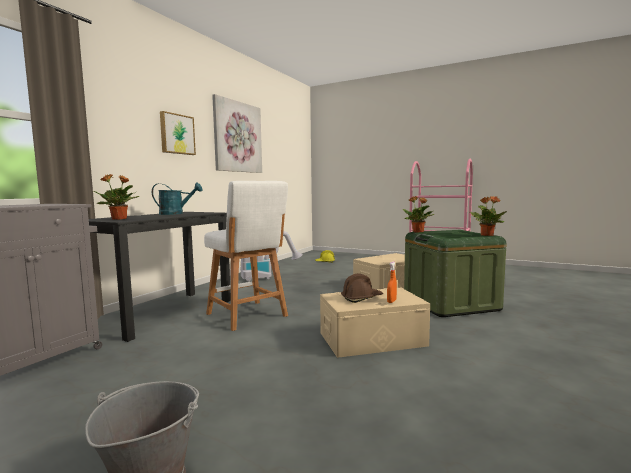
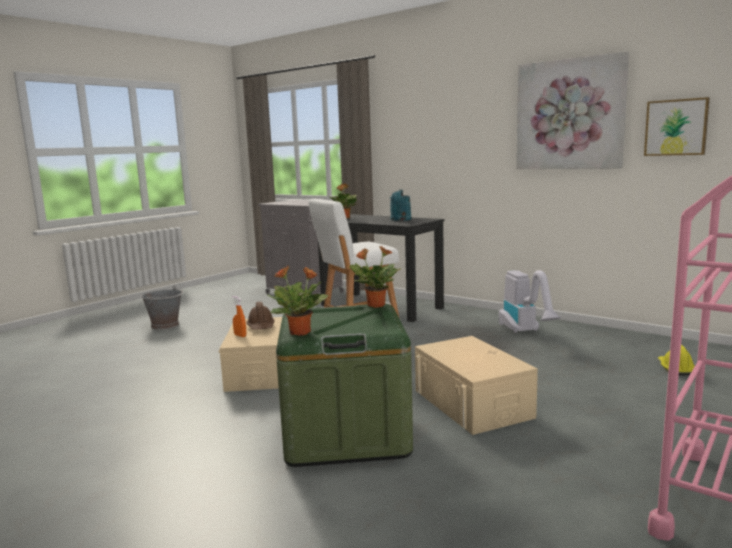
camera: 100 degrees right, 5 degrees up
picture [160,111,196,155] -> picture moved to [644,97,710,156]

